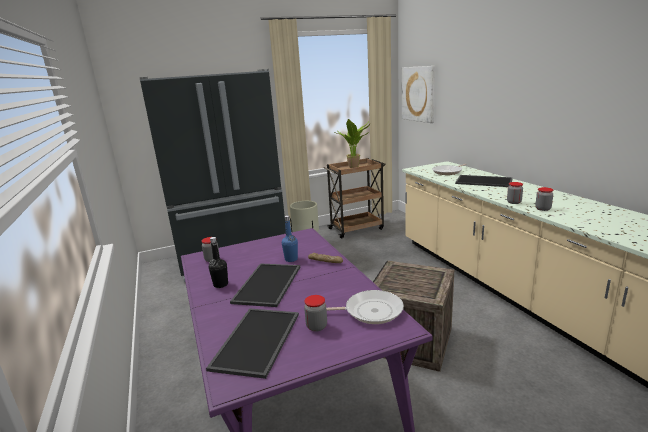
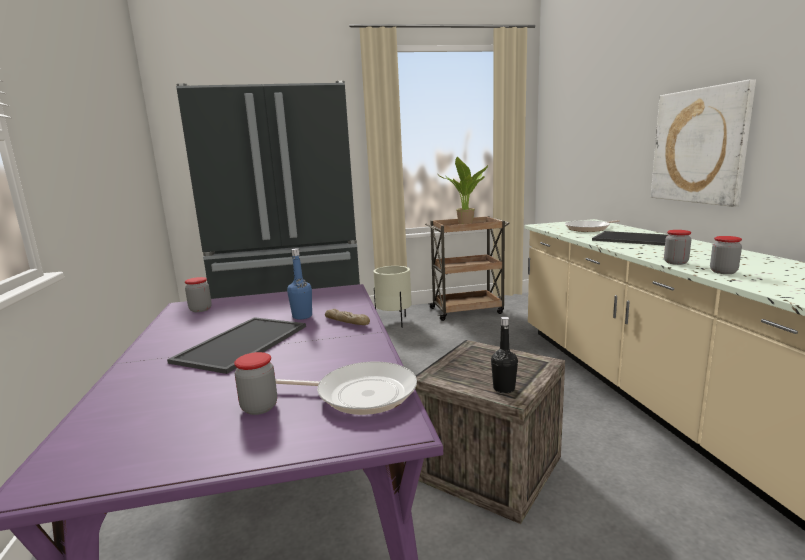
camera: 10 degrees right, 5 degrees down
tray [206,308,299,379] -> none
black bottle [209,237,228,288] -> black bottle moved to [491,317,518,393]
picture [402,66,435,123] -> picture moved to [651,79,756,207]

